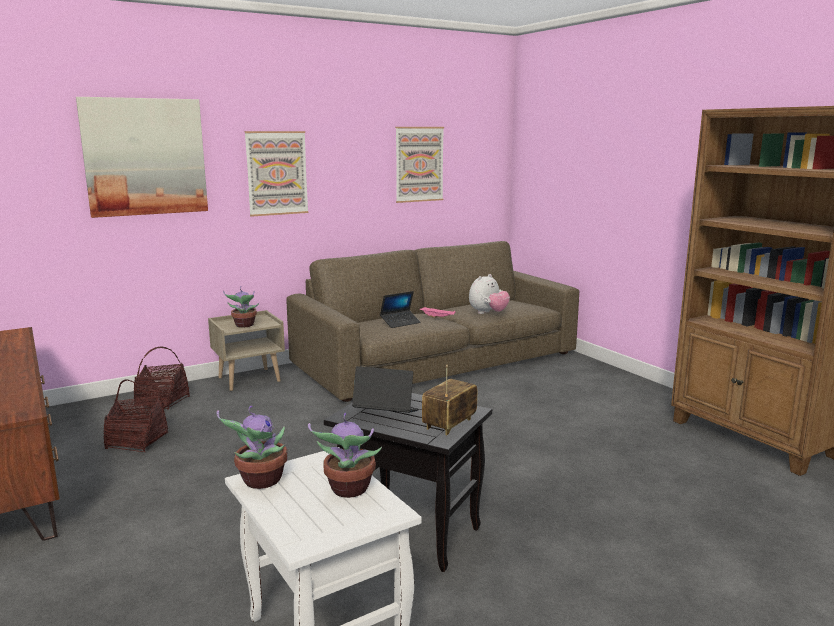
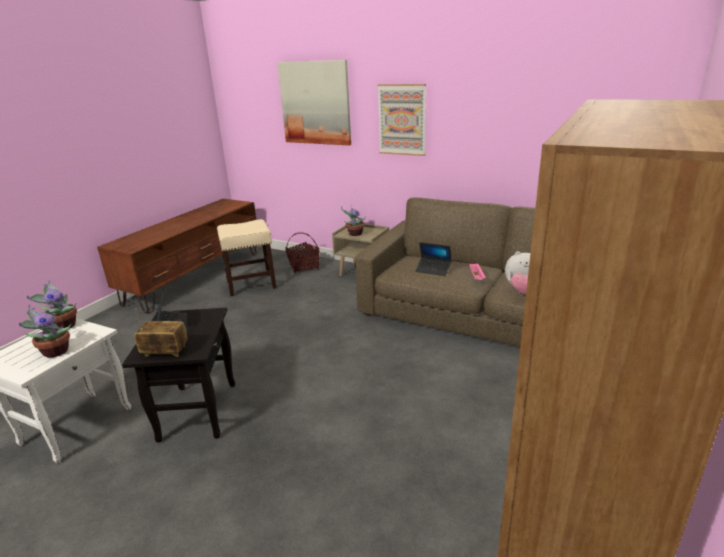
camera: 60 degrees right, 10 degrees up
basket [103,380,168,452] -> beige stool [217,219,276,296]
picture [395,127,444,203] -> none

